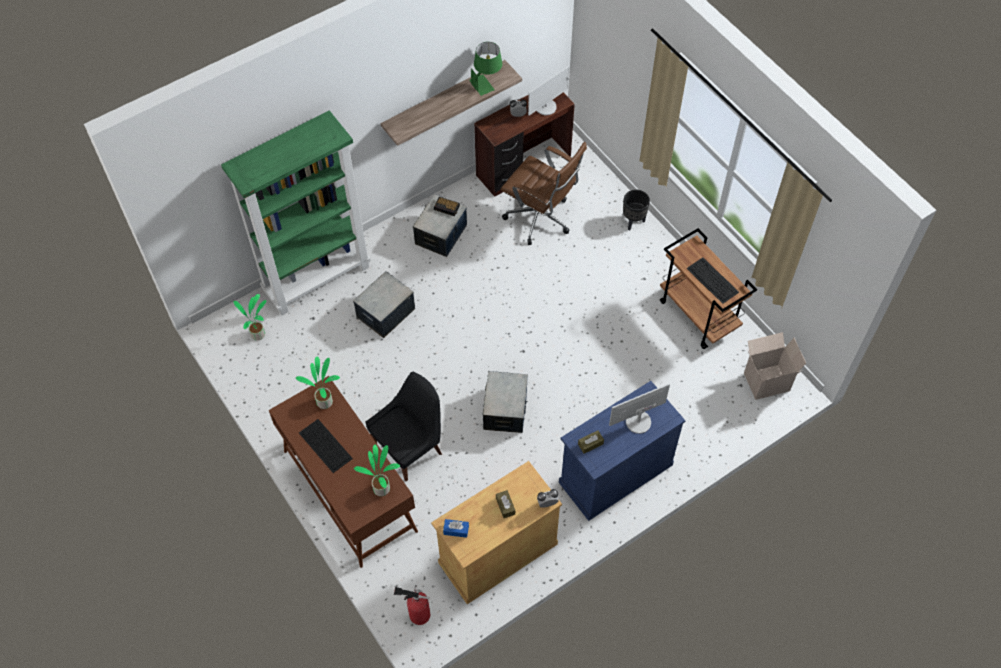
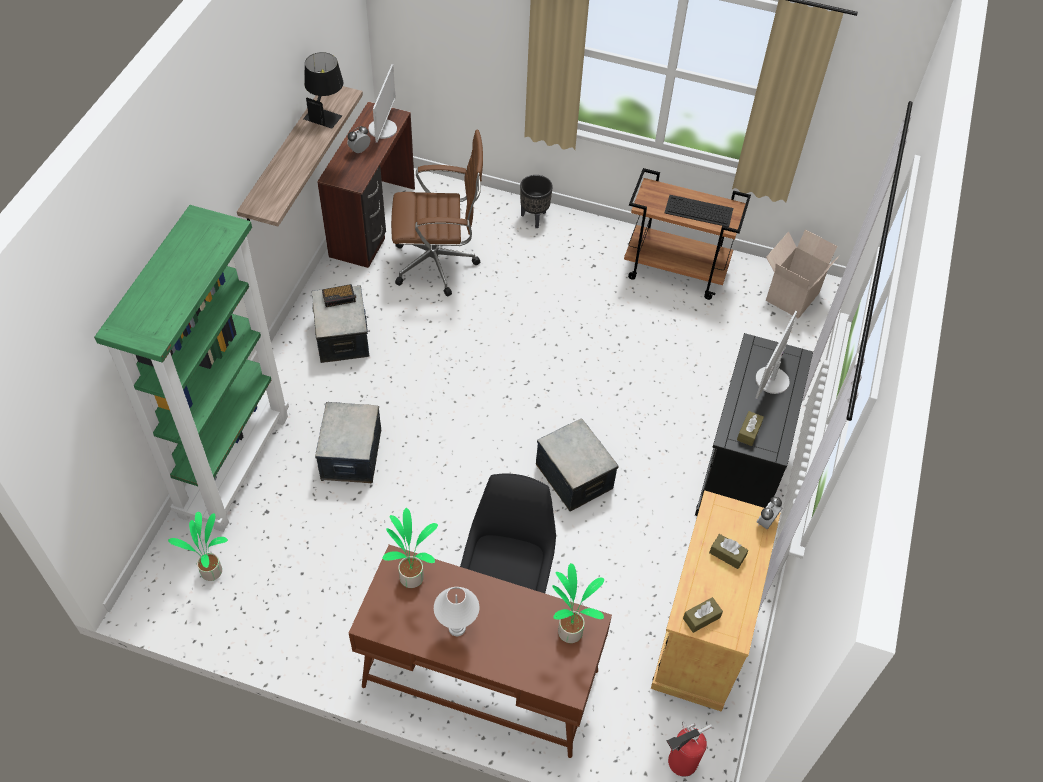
camera: 40 degrees left, 5 degrees down
keyboard [299,419,353,473] -> white table lamp [434,587,479,636]
blue tissue box [443,519,469,538] -> brown tissue box [683,597,723,633]
green table lamp [469,42,502,96] -> black table lamp [303,52,343,128]
blue cabinet [559,381,686,521] -> black cabinet [695,333,813,516]

